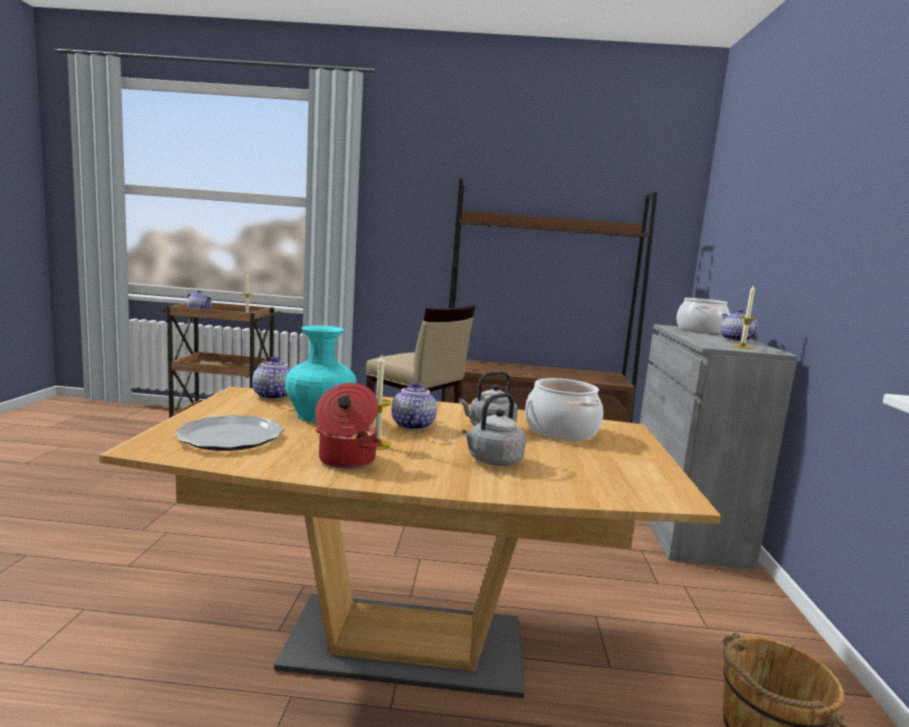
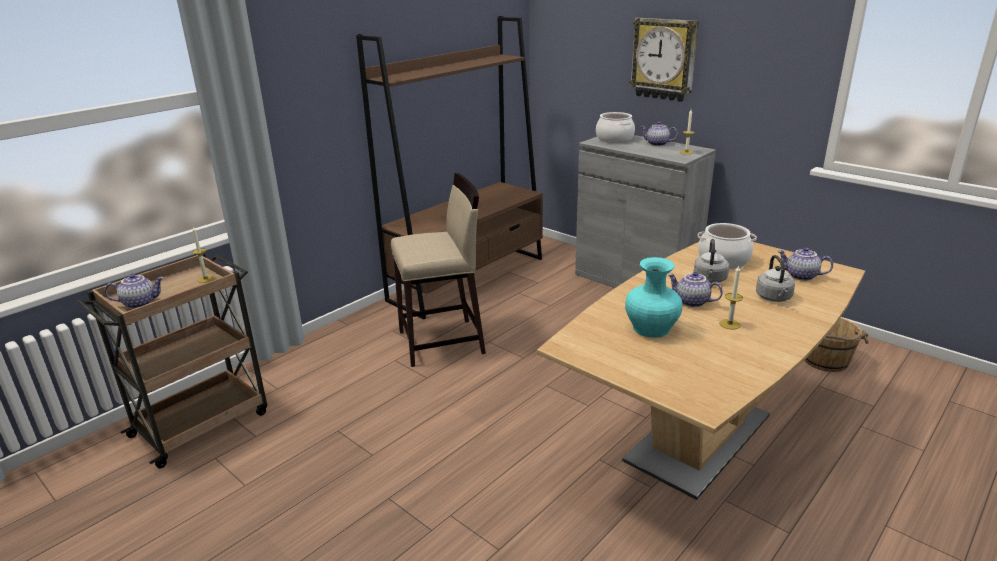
camera: 50 degrees left, 15 degrees up
plate [174,415,284,451] -> none
teapot [252,357,291,400] -> teapot moved to [777,247,833,281]
cooking pot [315,383,382,469] -> none
none -> wall clock [629,18,699,102]

